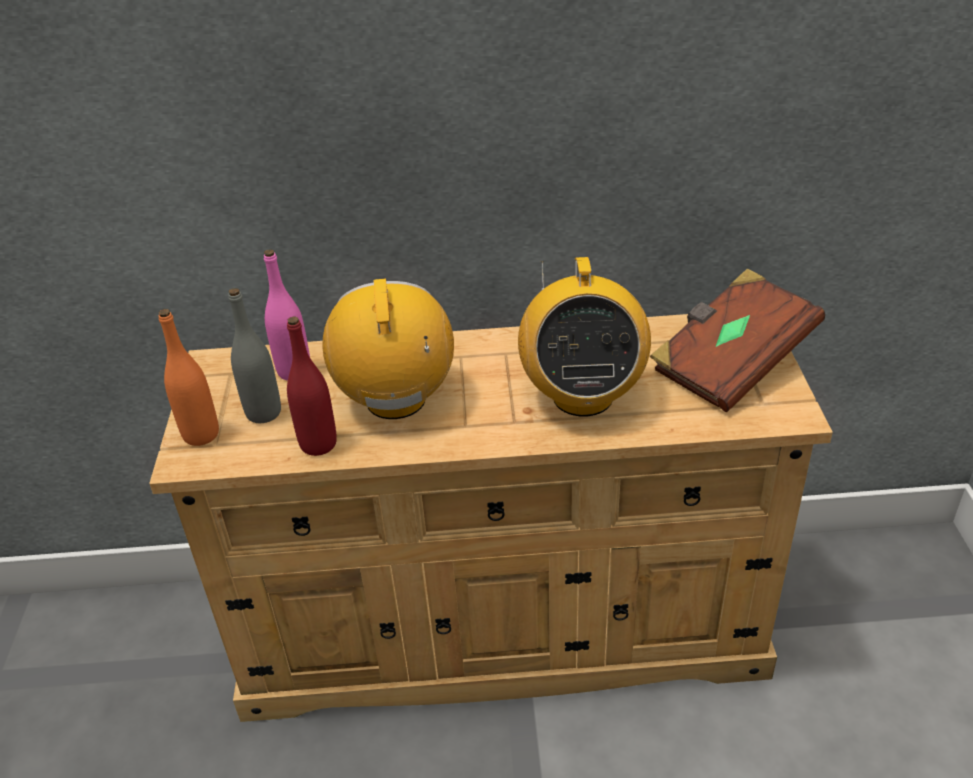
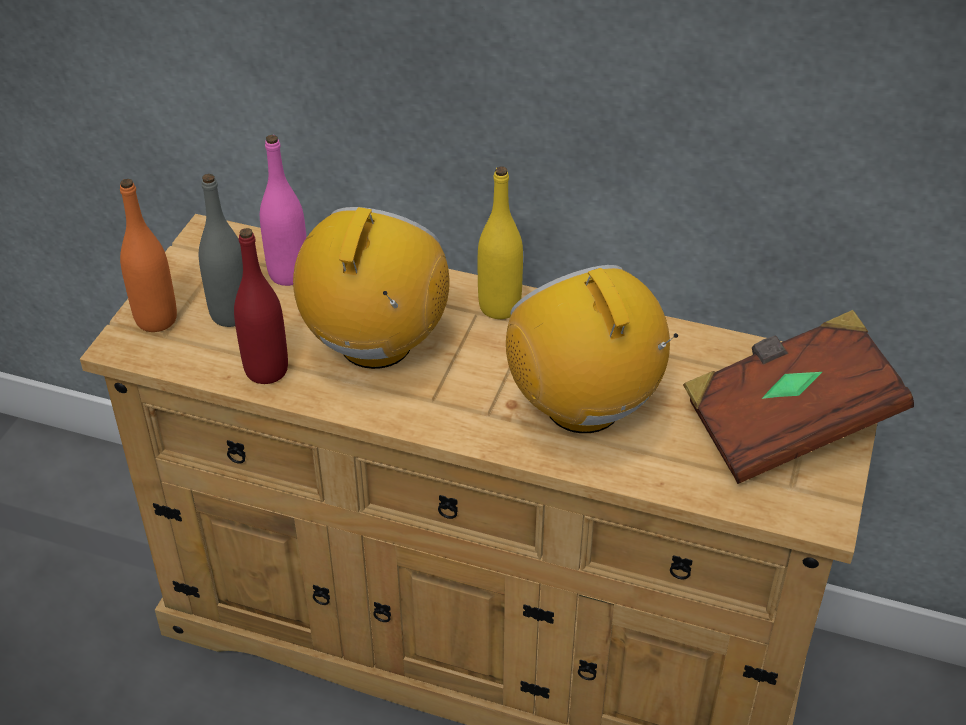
camera: 20 degrees right, 5 degrees up
radio [518,257,651,416] -> radio turned 135 degrees clockwise [506,265,678,433]
none -> yellow bottle [478,166,523,319]

